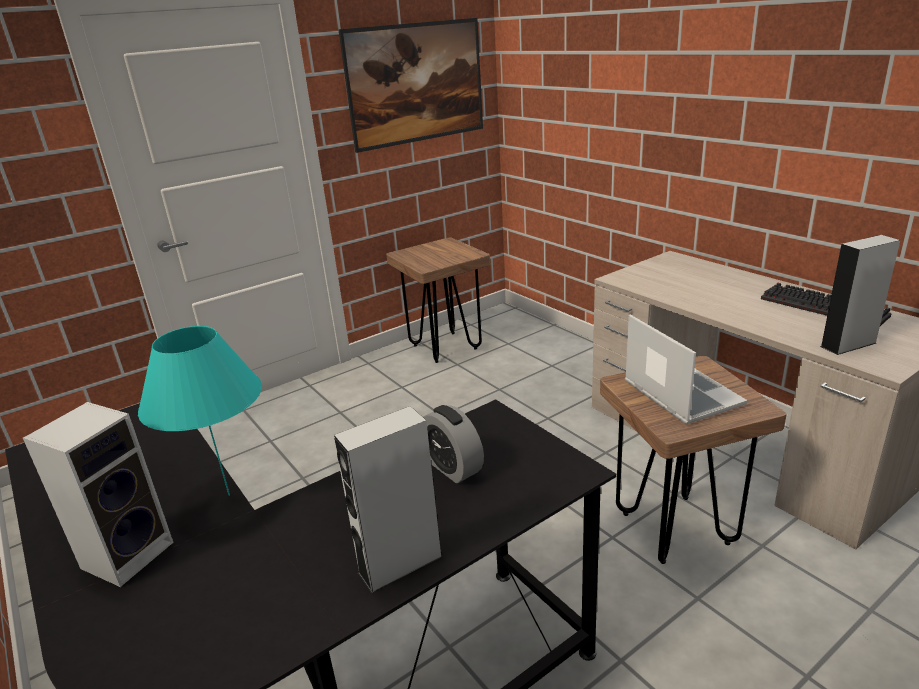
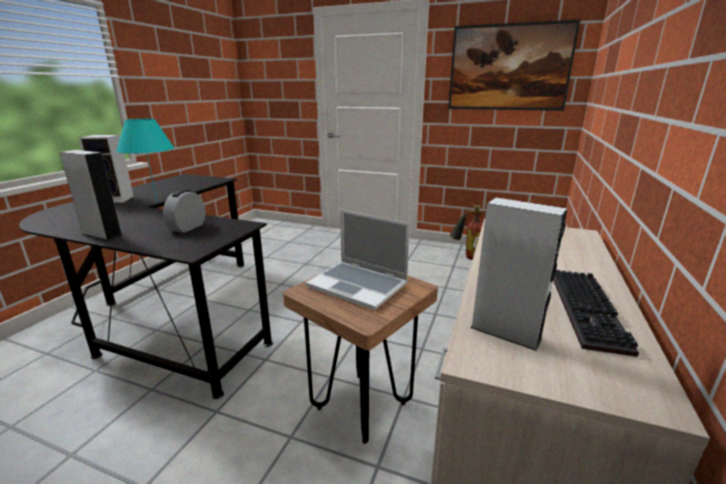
camera: 55 degrees right, 5 degrees down
brown stool [386,237,490,363] -> fire extinguisher [450,205,483,260]
laptop [625,314,747,424] -> laptop turned 90 degrees clockwise [306,210,410,310]

